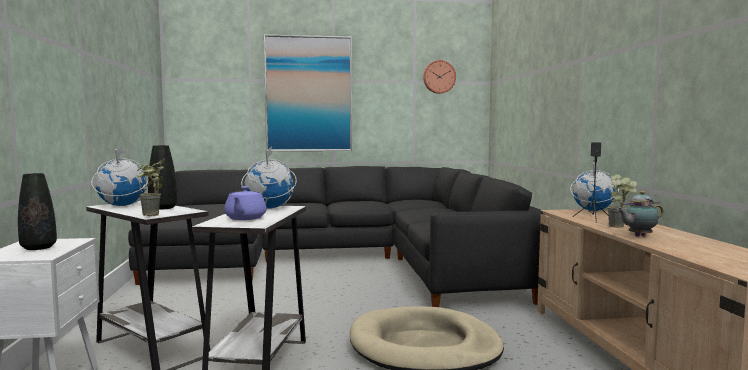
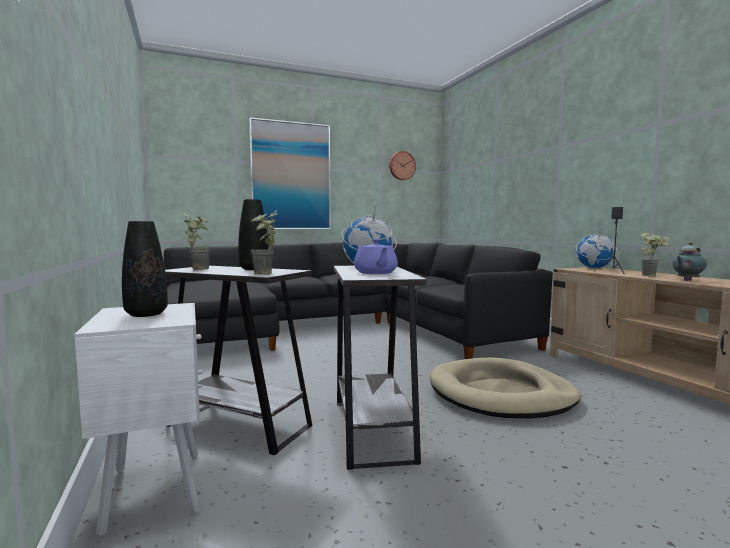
camera: 15 degrees left, 0 degrees up
globe [91,146,148,206] -> potted plant [182,211,210,270]

